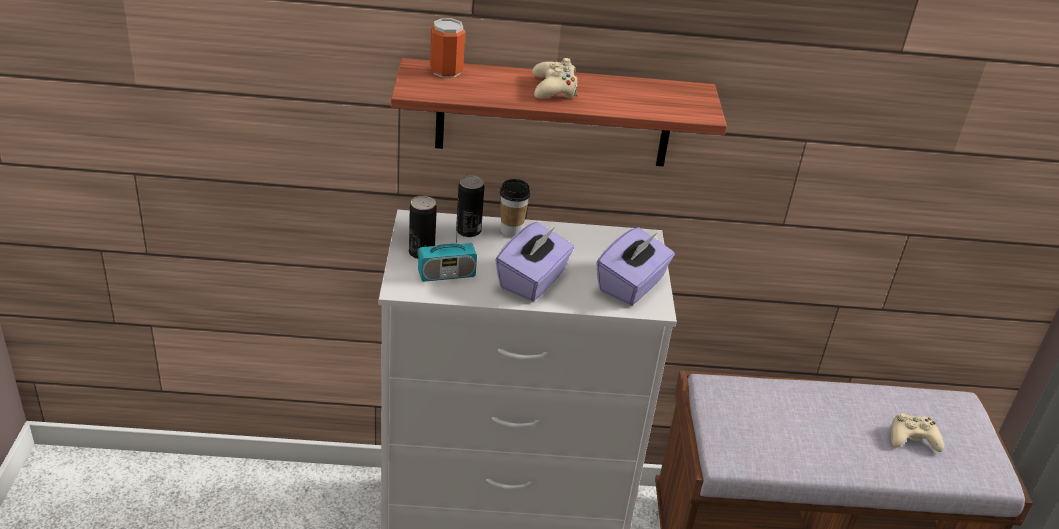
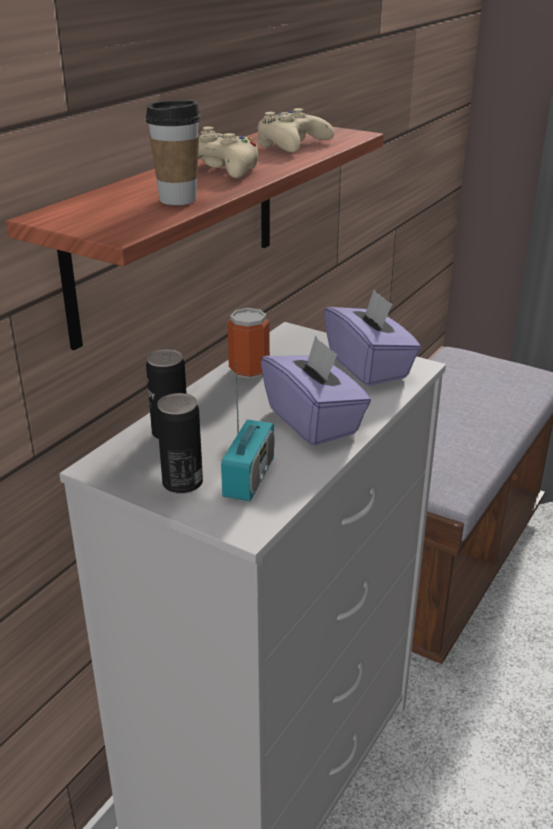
camera: 55 degrees left, 5 degrees down
can [430,18,465,78] -> can moved to [227,308,270,379]
cup [500,179,530,237] -> cup moved to [146,101,201,205]
beige game controller [891,413,944,452] -> beige game controller moved to [257,108,334,153]

